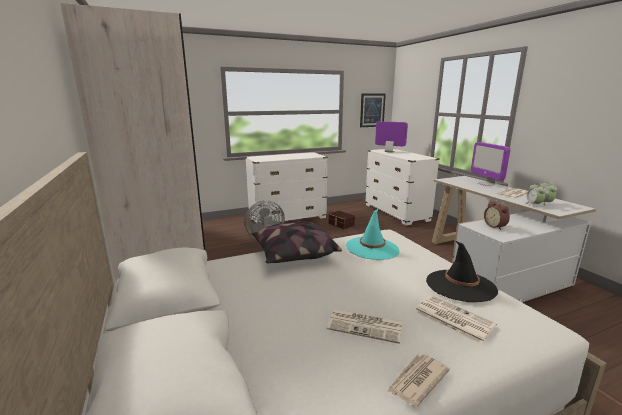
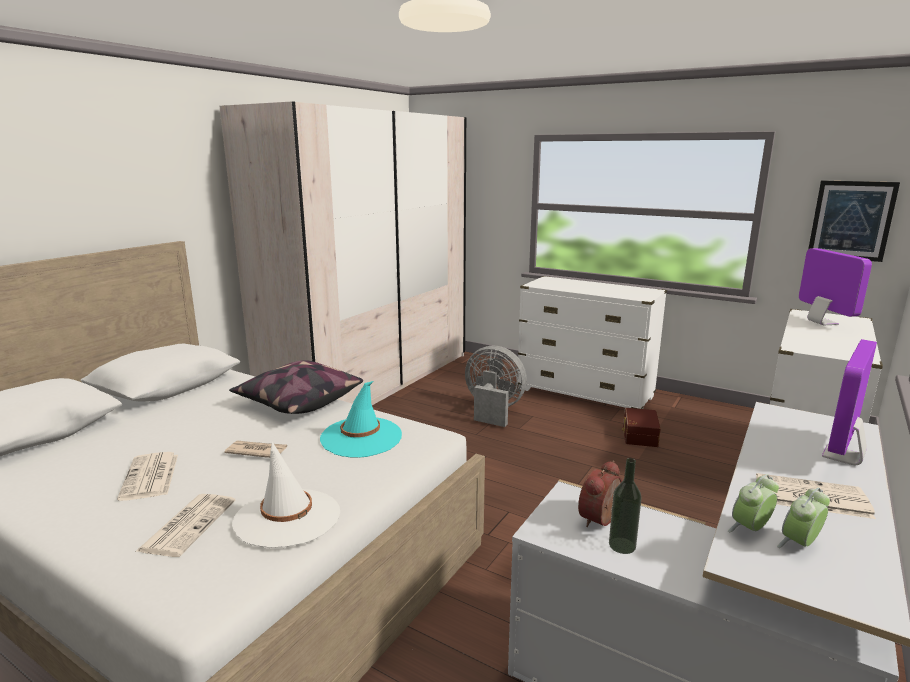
camera: 55 degrees right, 0 degrees up
newspaper [387,354,450,406] -> newspaper moved to [224,440,287,458]
black hat [426,241,498,302] -> white hat [232,442,340,548]
none -> bottle [609,458,641,554]

